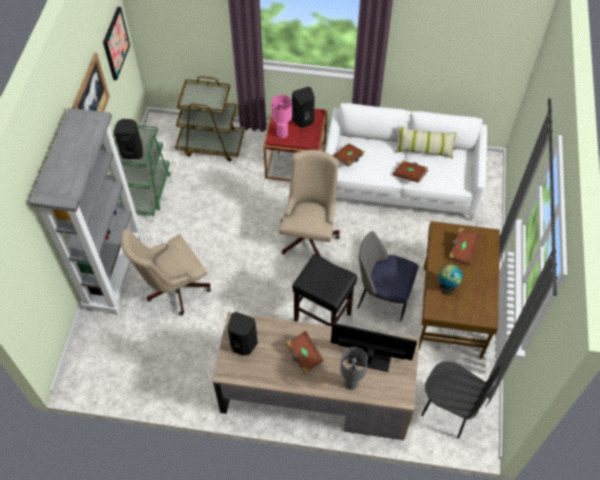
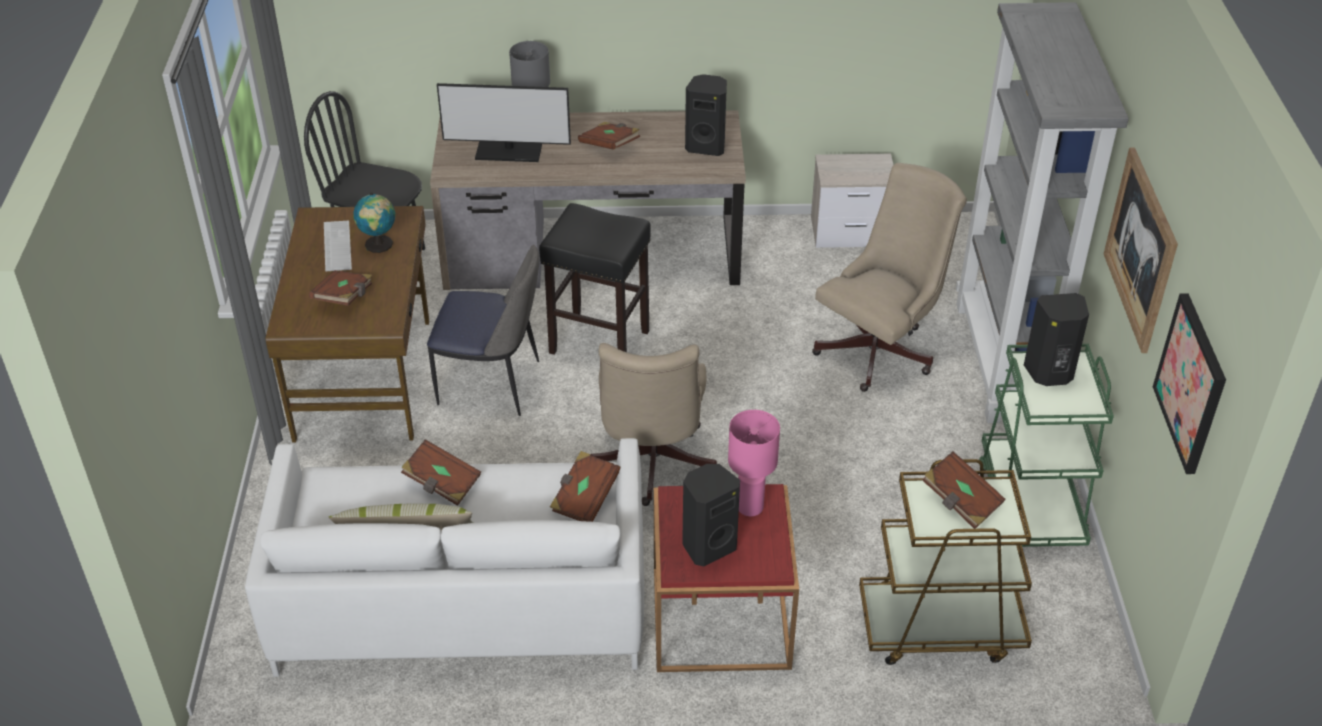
camera: 170 degrees right, 15 degrees down
none -> keyboard [324,221,352,271]
none -> nightstand [811,154,893,248]
none -> brown book [922,451,1006,529]

